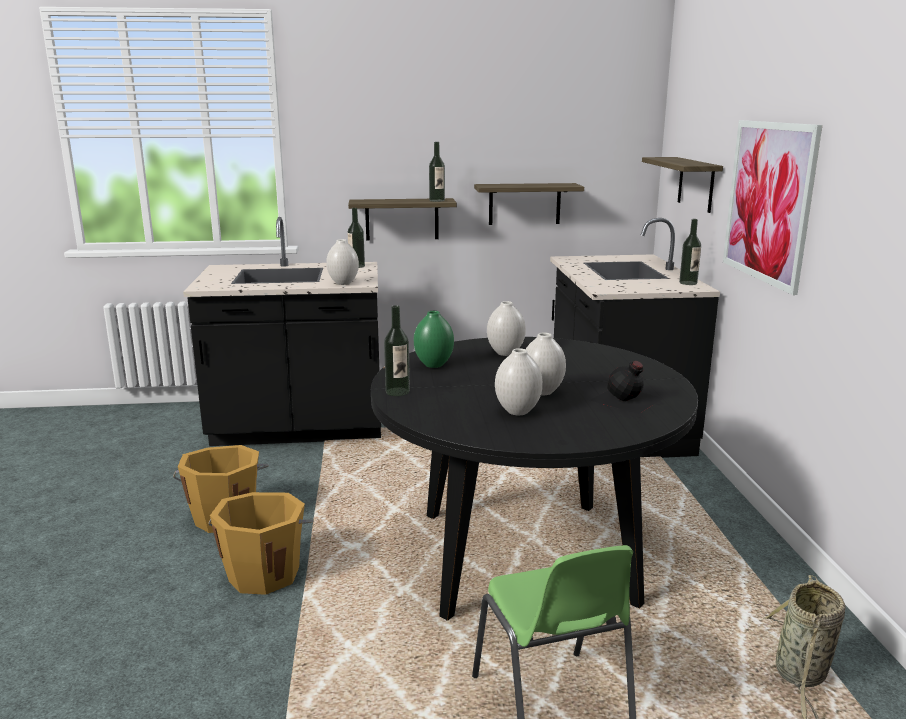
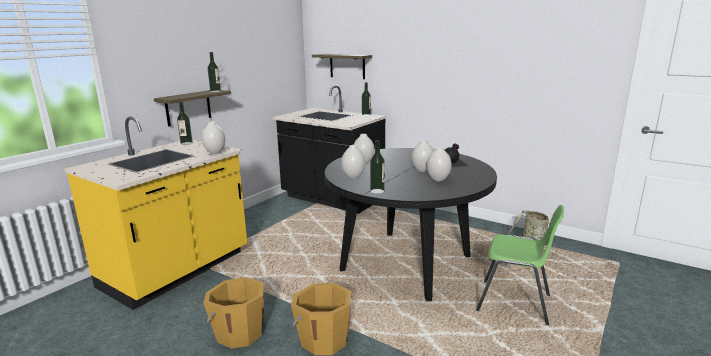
camera: 50 degrees left, 0 degrees up
black counter [183,217,381,446] -> yellow counter [64,116,247,310]
green vase [414,311,454,368] -> white vase [341,145,365,179]
shelf [474,183,584,225] -> none
picture [723,120,822,295] -> none

